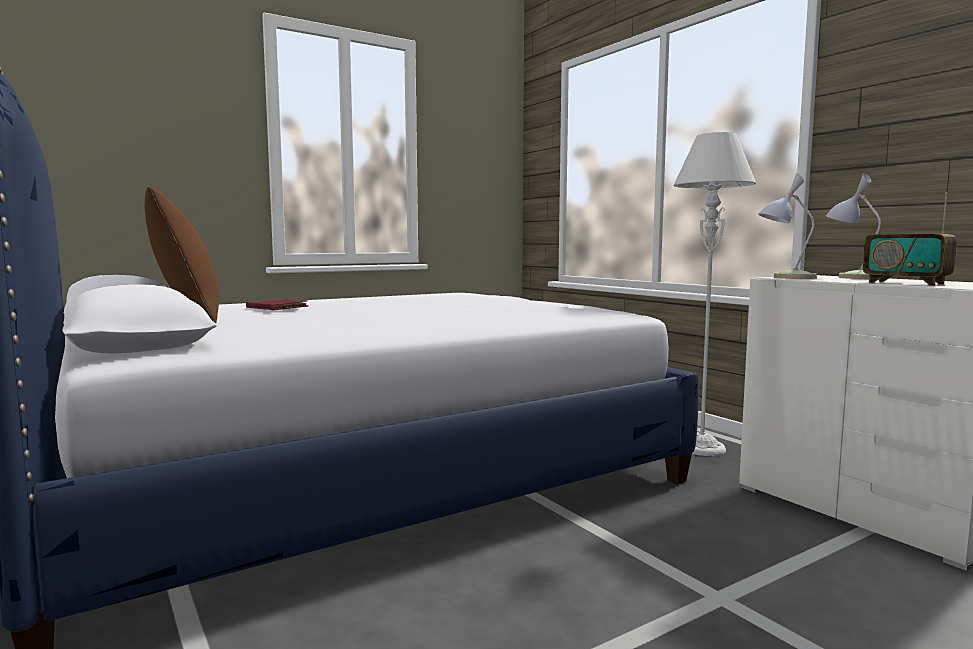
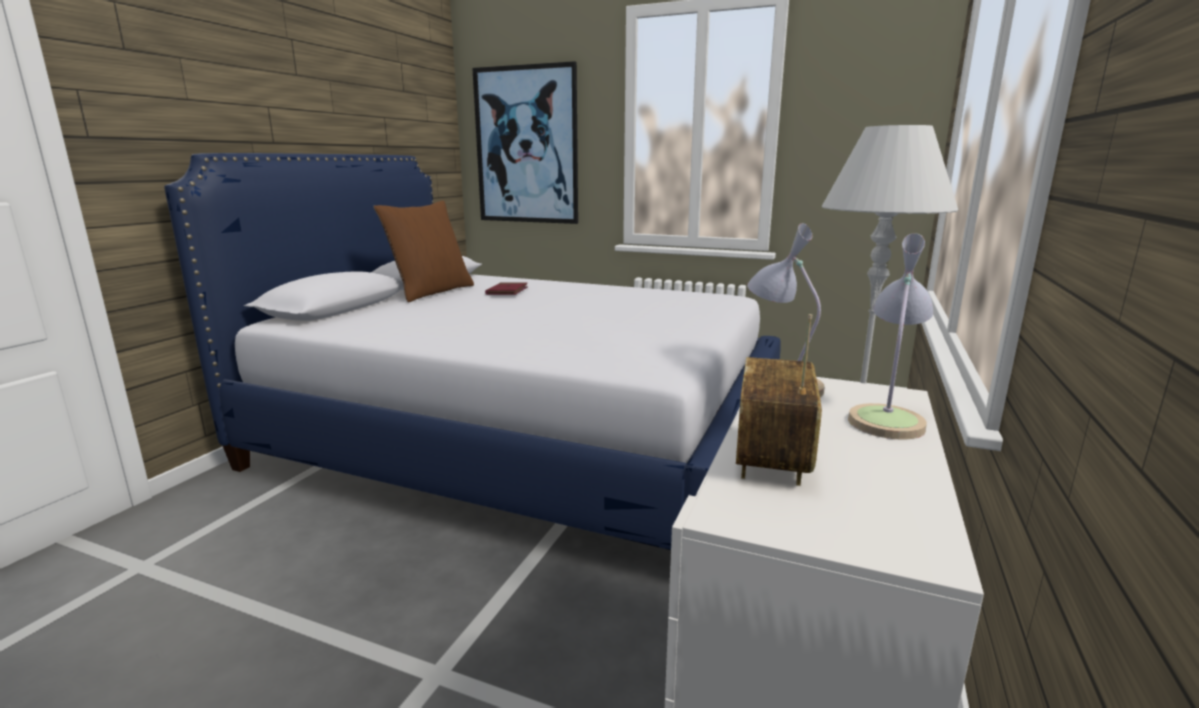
camera: 55 degrees right, 10 degrees up
none -> picture [472,61,578,224]

